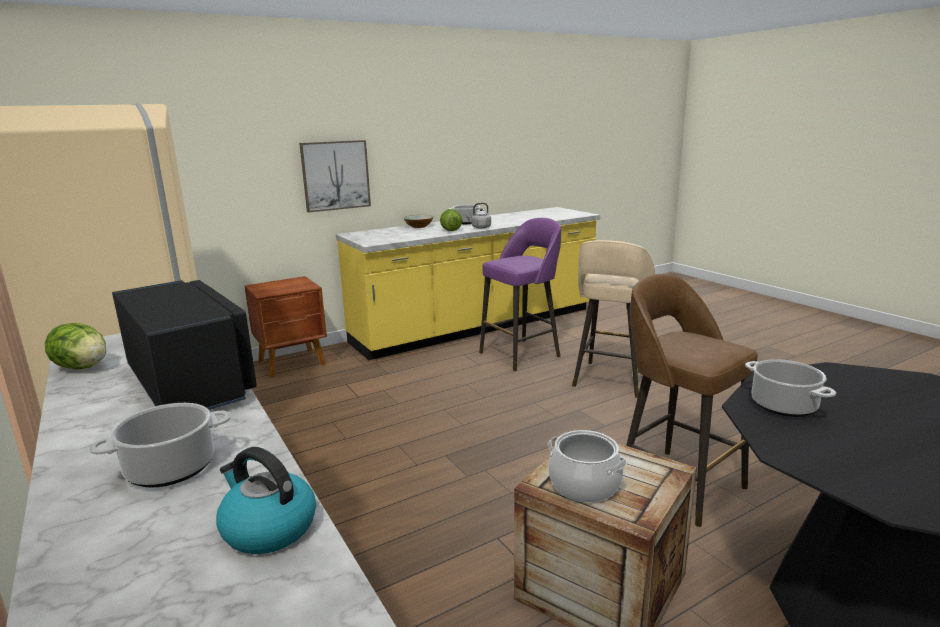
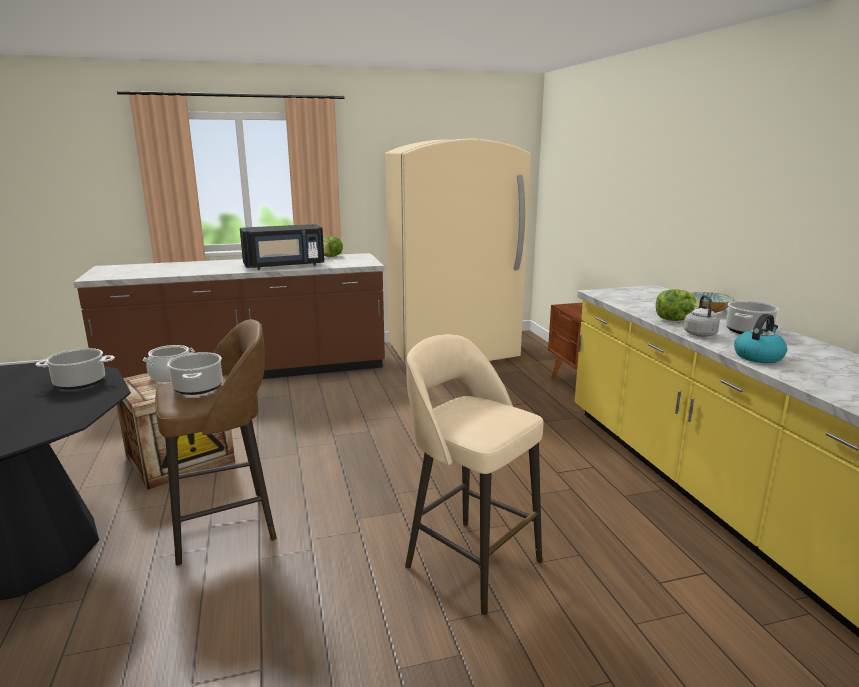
camera: 105 degrees right, 0 degrees up
cooking pot [89,403,231,488] -> cooking pot moved to [167,352,223,395]
kettle [216,447,316,554] -> kettle moved to [734,314,787,363]
picture [299,140,371,213] -> none
purple stool [479,218,561,371] -> none

